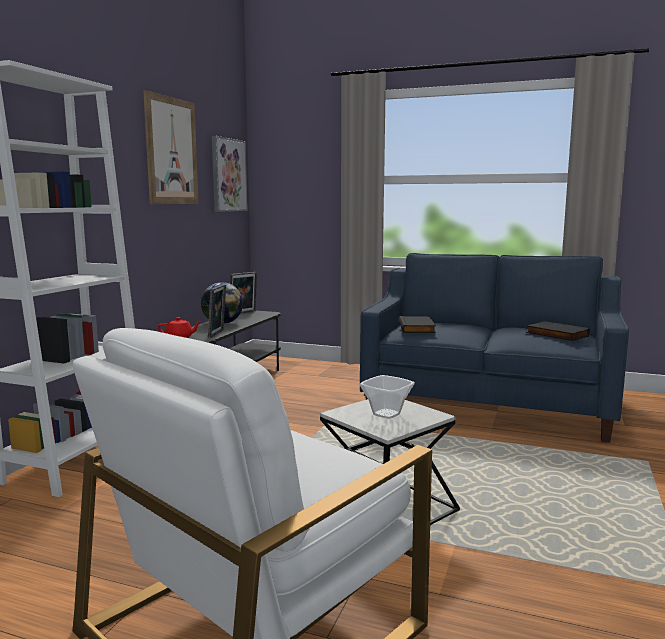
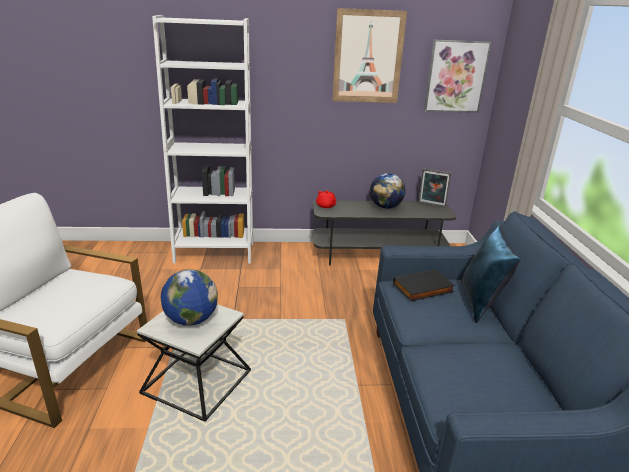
camera: 65 degrees right, 15 degrees up
picture frame [208,284,226,338] -> none
bowl [359,375,415,419] -> globe [161,269,218,326]
black book [526,321,590,341] -> none
none -> blue pillow [461,226,521,324]

